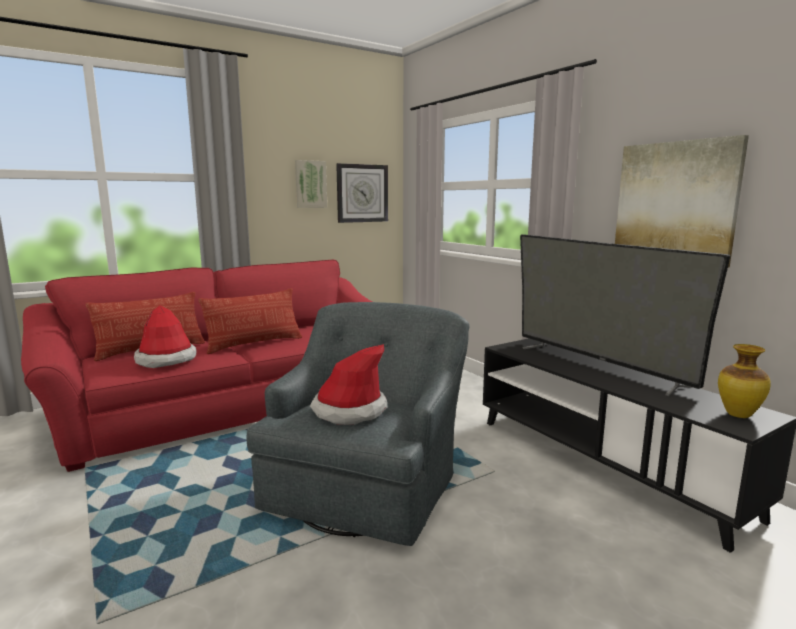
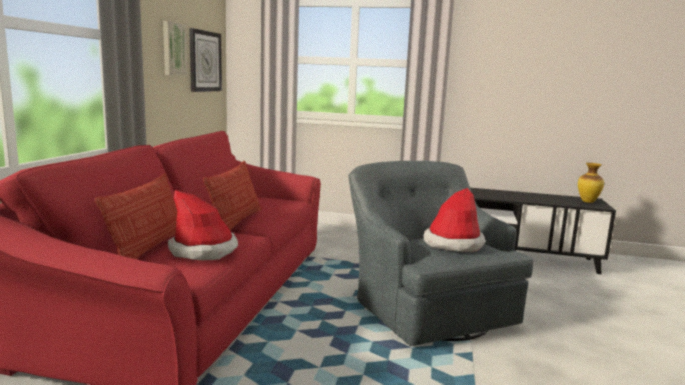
camera: 45 degrees left, 0 degrees up
television [520,234,731,396] -> none
picture [615,135,749,268] -> none

